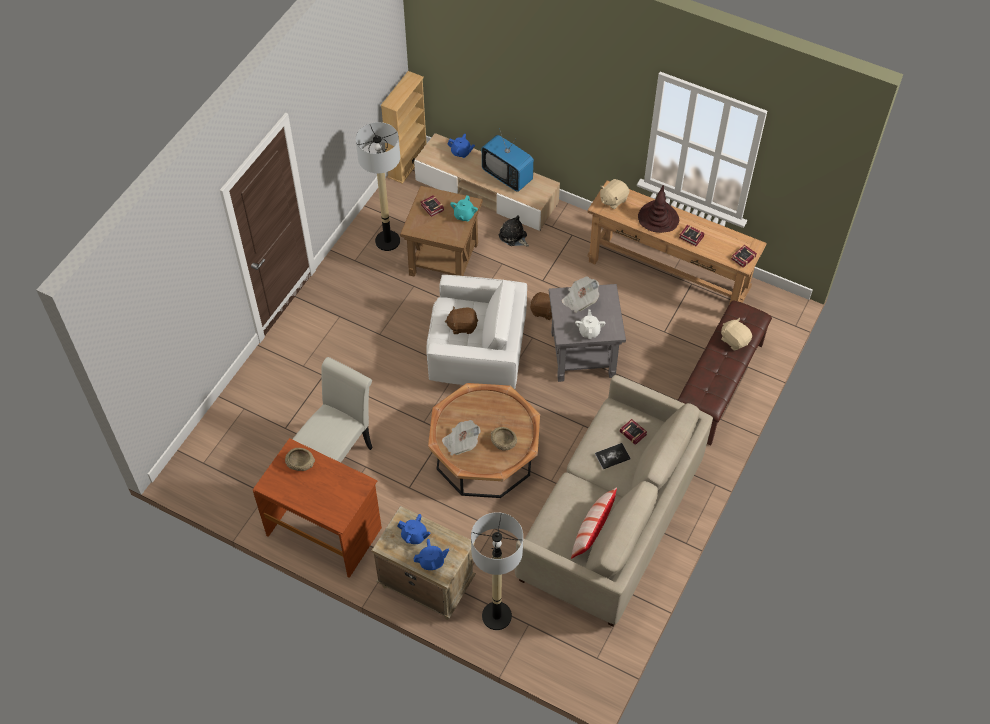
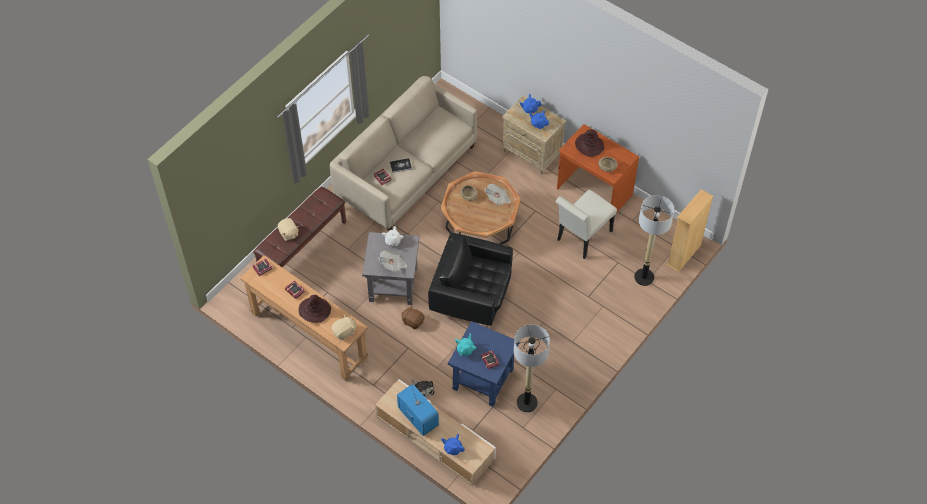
camera: 170 degrees left, 0 degrees up
beige bookcase [381,71,427,184] -> beige bookcase moved to [667,189,713,272]
brown side table [400,186,483,277] -> blue side table [448,321,520,407]
white armchair [426,275,527,389] -> black armchair [428,232,513,326]
brown plush toy [445,306,478,334] -> none
floor lamp [471,512,523,630] -> floor lamp moved to [634,195,675,286]
pillow [571,487,617,559] -> none
none -> brown hat [575,129,604,157]

